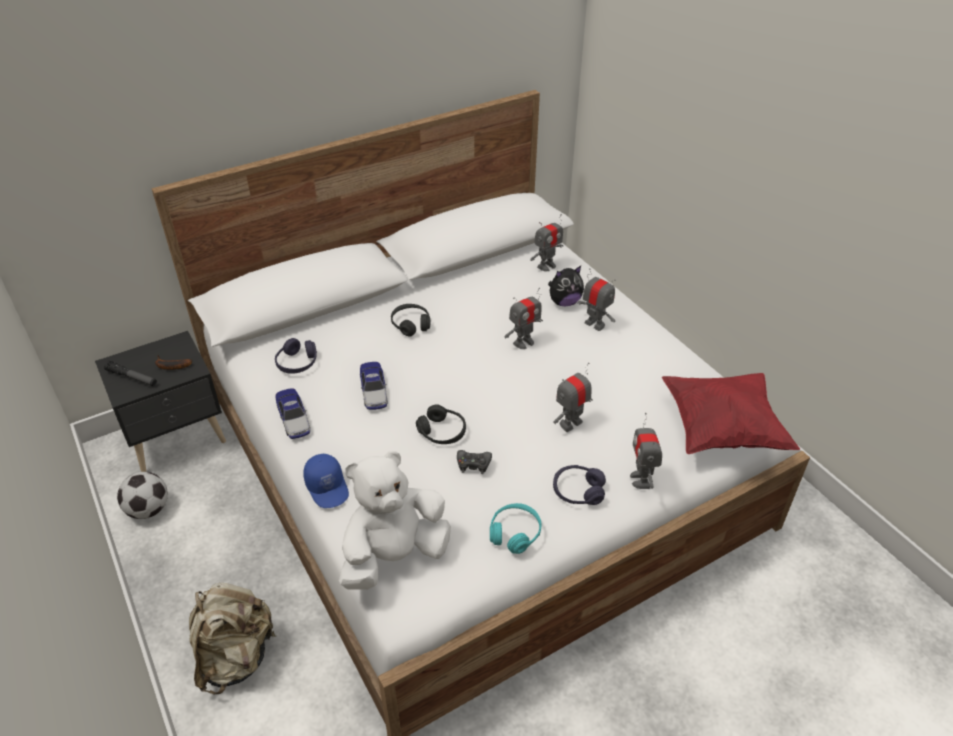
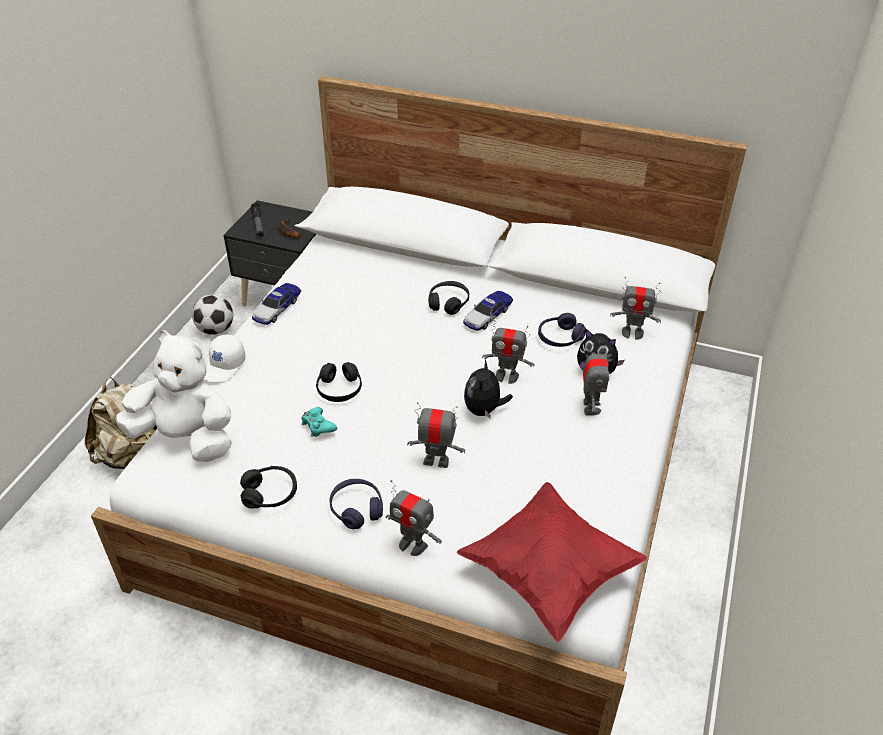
camera: 50 degrees right, 0 degrees up
purple headphones [275,338,317,374] -> purple headphones moved to [538,313,586,347]
blue cap [303,454,349,508] -> white cap [204,334,246,382]
toy car [360,362,388,410] -> toy car moved to [463,291,513,331]
black game controller [457,450,492,474] -> turquoise game controller [301,407,337,437]
turquoise headphones [490,503,541,554] -> black headphones [240,466,297,509]
toy robot [630,413,662,489] -> toy robot turned 105 degrees counterclockwise [386,480,442,556]
none -> plush toy [464,359,513,419]

